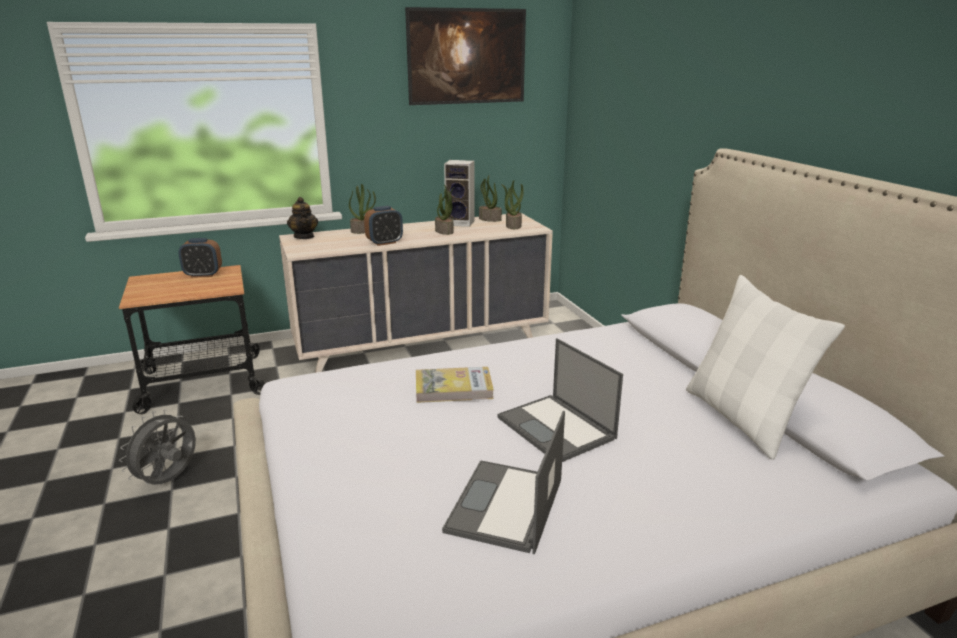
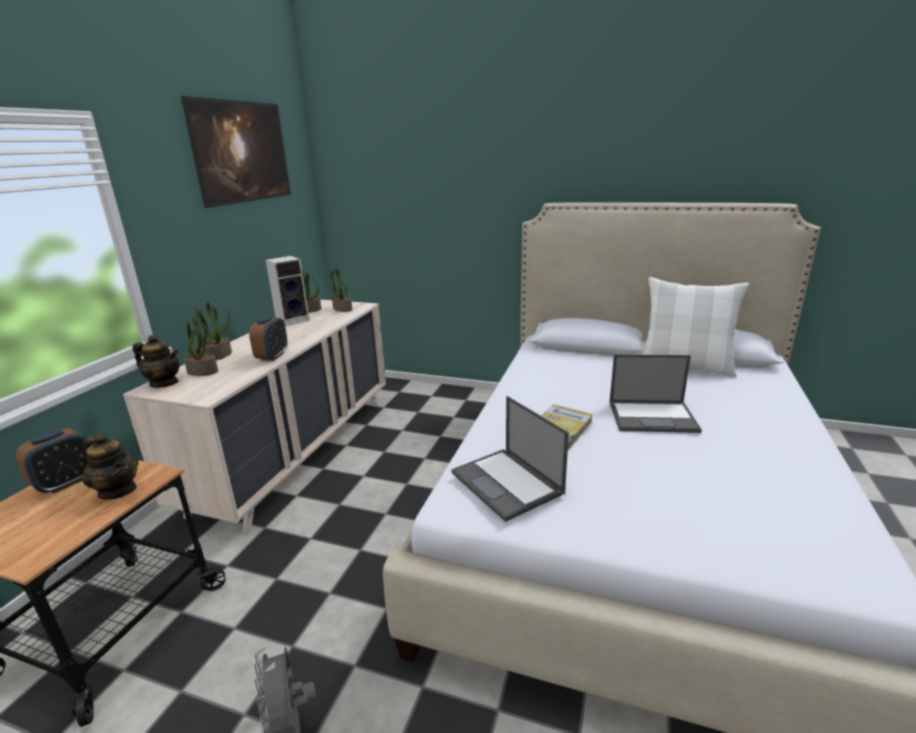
camera: 50 degrees left, 0 degrees up
potted plant [435,184,454,235] -> potted plant moved to [184,315,218,376]
laptop [442,411,565,554] -> laptop moved to [451,396,569,522]
none -> teapot [82,433,138,500]

